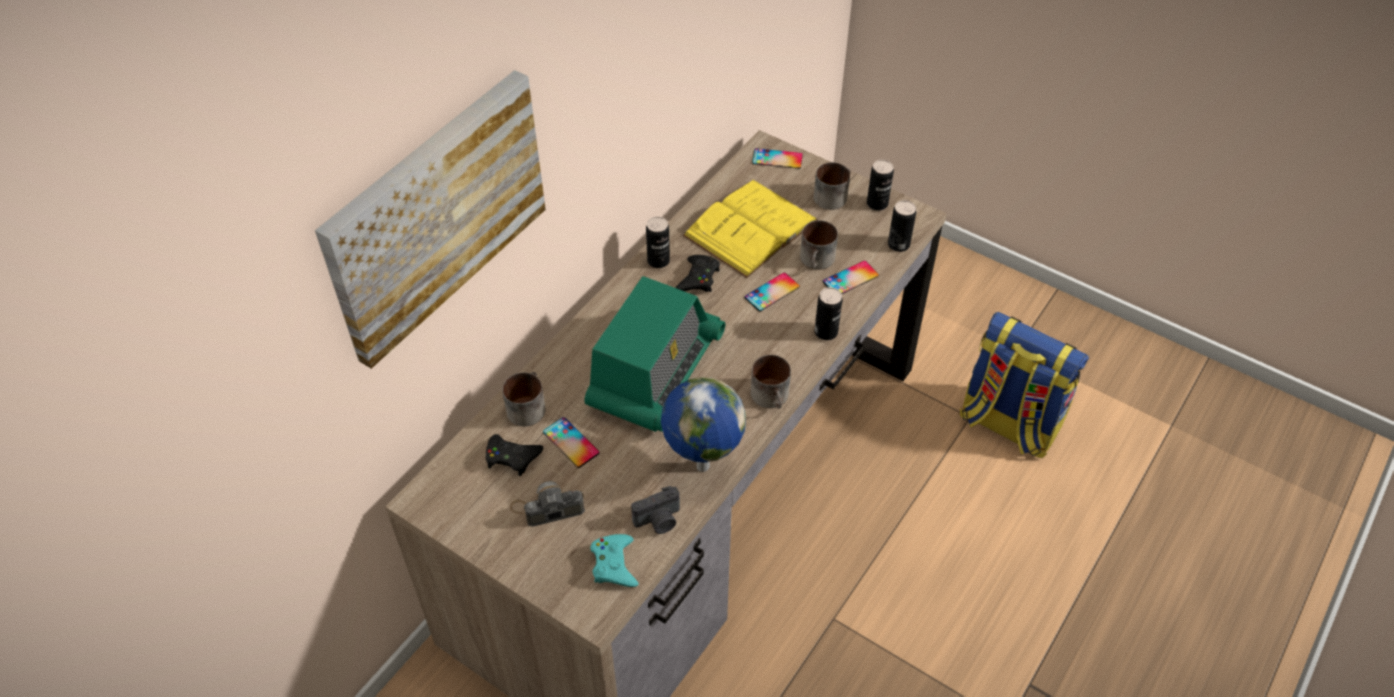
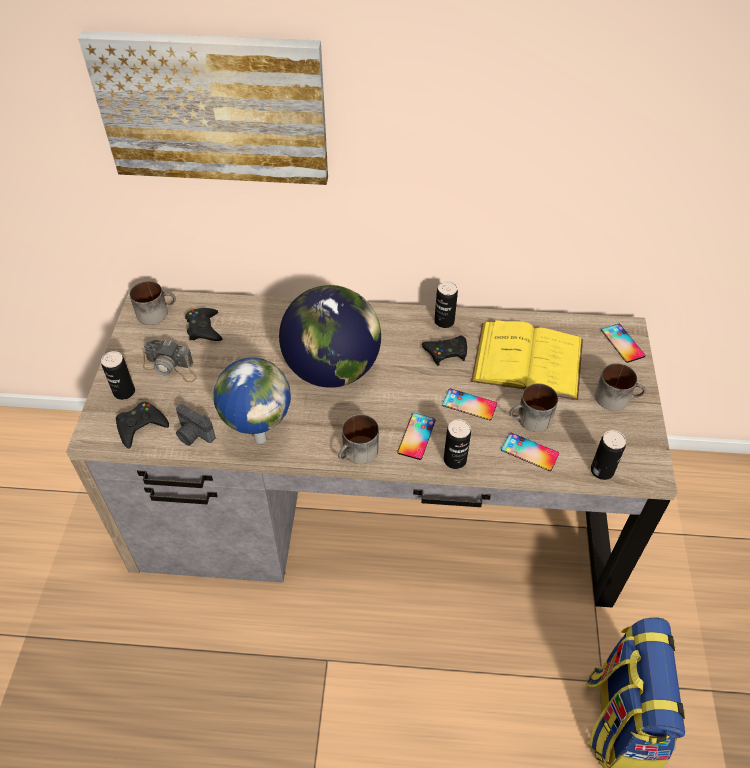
camera: 60 degrees right, 0 degrees up
mug [502,372,545,426] -> mug moved to [130,281,176,325]
camera [510,481,585,527] -> camera turned 150 degrees clockwise [143,340,197,382]
phone [543,417,599,468] -> phone moved to [397,413,436,460]
radio [585,276,725,432] -> globe [279,285,381,388]
turquoise game controller [591,534,639,587] -> black game controller [116,402,169,449]
can [867,160,894,211] -> can moved to [101,351,135,400]

